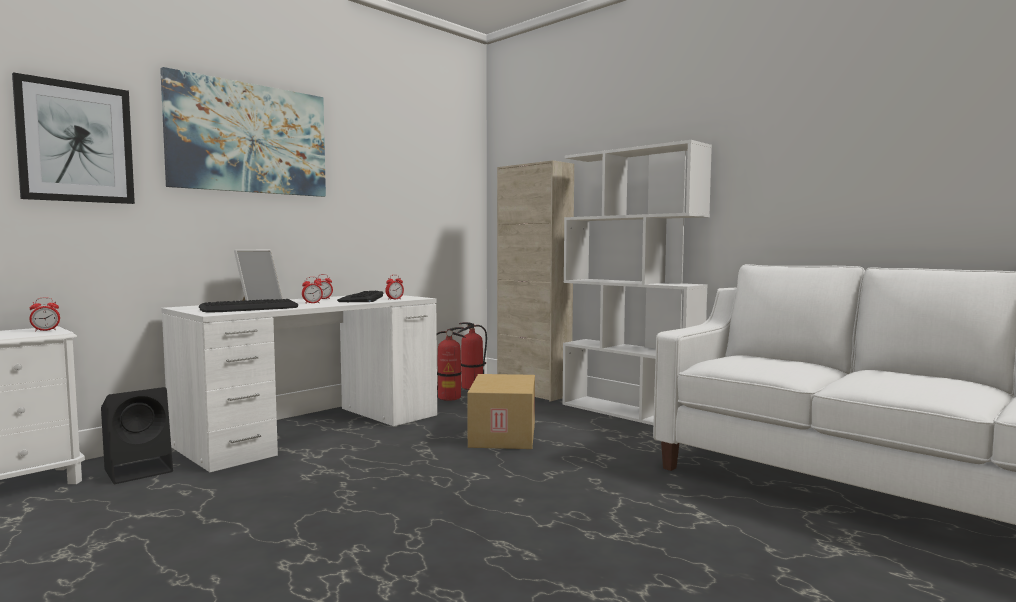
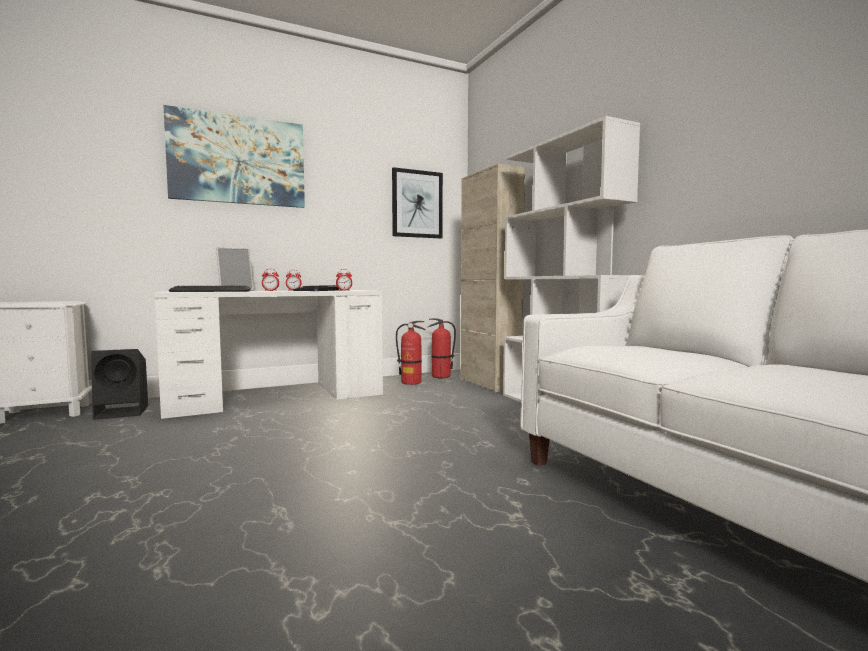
camera: 20 degrees right, 0 degrees up
picture [12,72,135,204] -> picture moved to [392,167,443,238]
alarm clock [29,298,60,332] -> none
cardboard box [467,374,535,449] -> none

